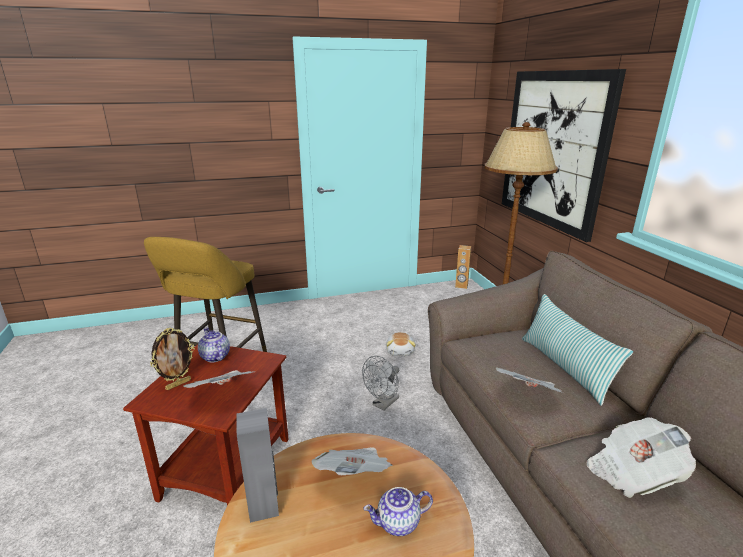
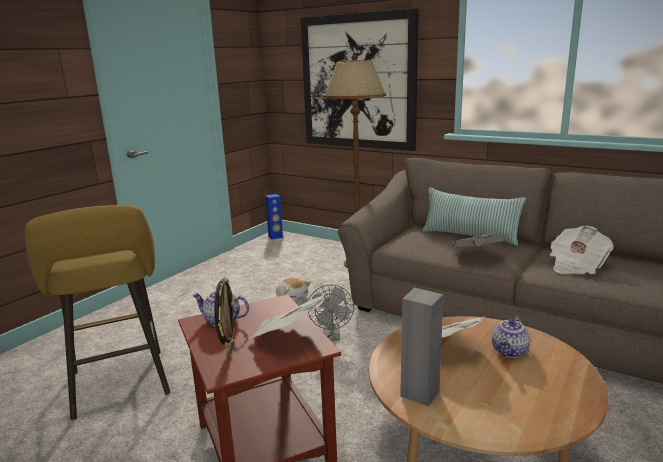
camera: 40 degrees left, 5 degrees down
brown speaker [455,245,471,289] -> blue speaker [265,194,283,239]

